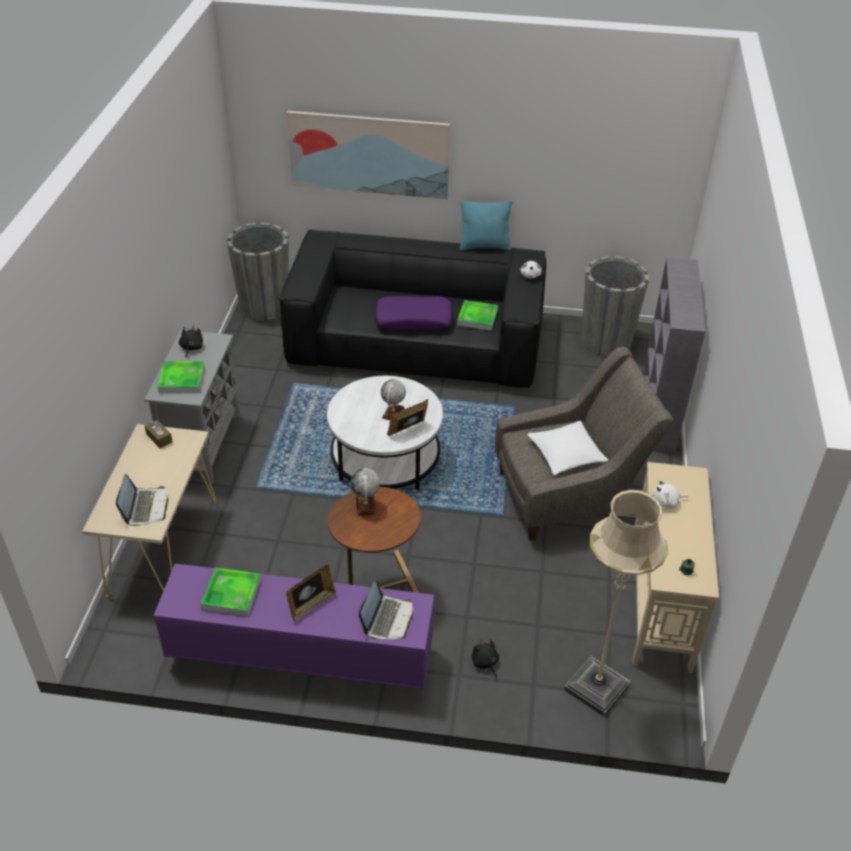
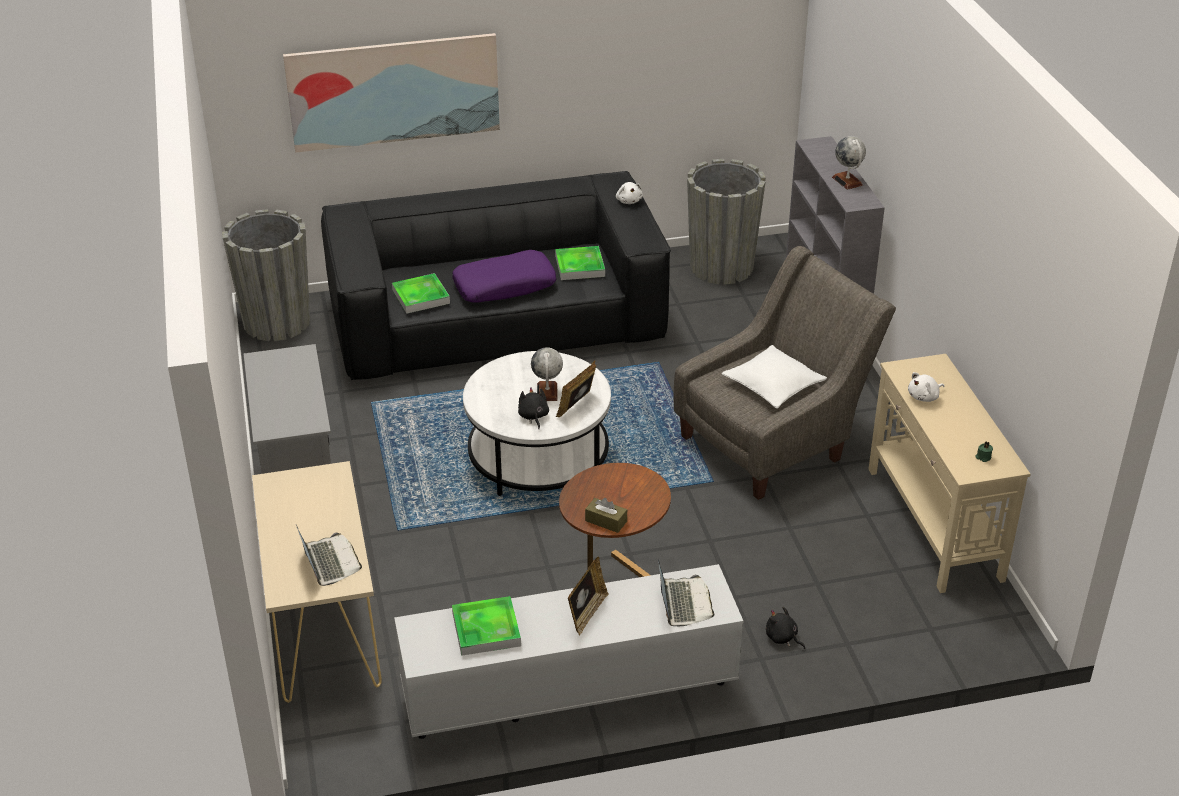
camera: 20 degrees left, 5 degrees down
brown tissue box [145,420,172,448] -> brown tissue box moved to [585,498,627,533]
purple tv stand [153,564,434,690] -> white tv stand [394,564,743,739]
tray [158,361,205,393] -> tray moved to [392,273,450,314]
black plush toy [179,326,203,358] -> black plush toy moved to [518,387,549,429]
globe [350,468,380,516] -> globe moved to [832,136,866,190]
turquoise pillow [459,200,513,251] -> none
beige floor lamp [564,489,668,717] -> none

